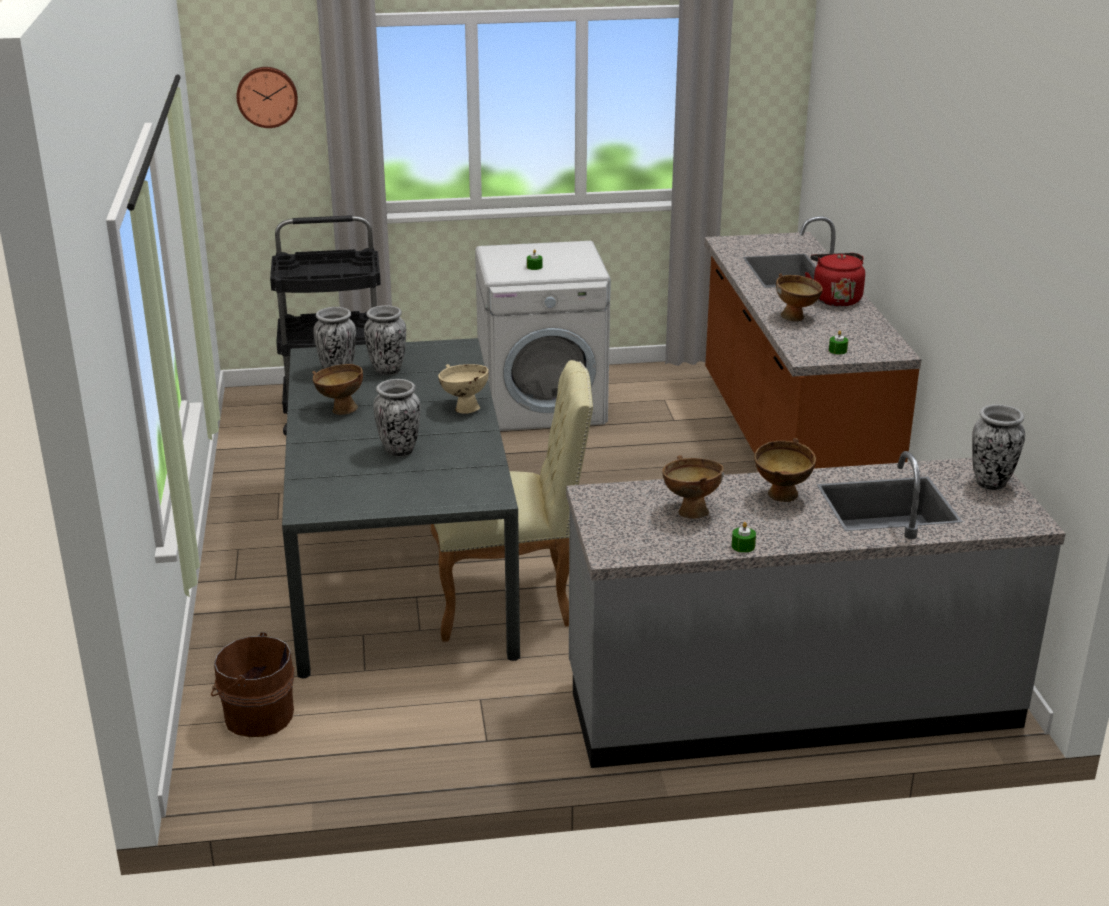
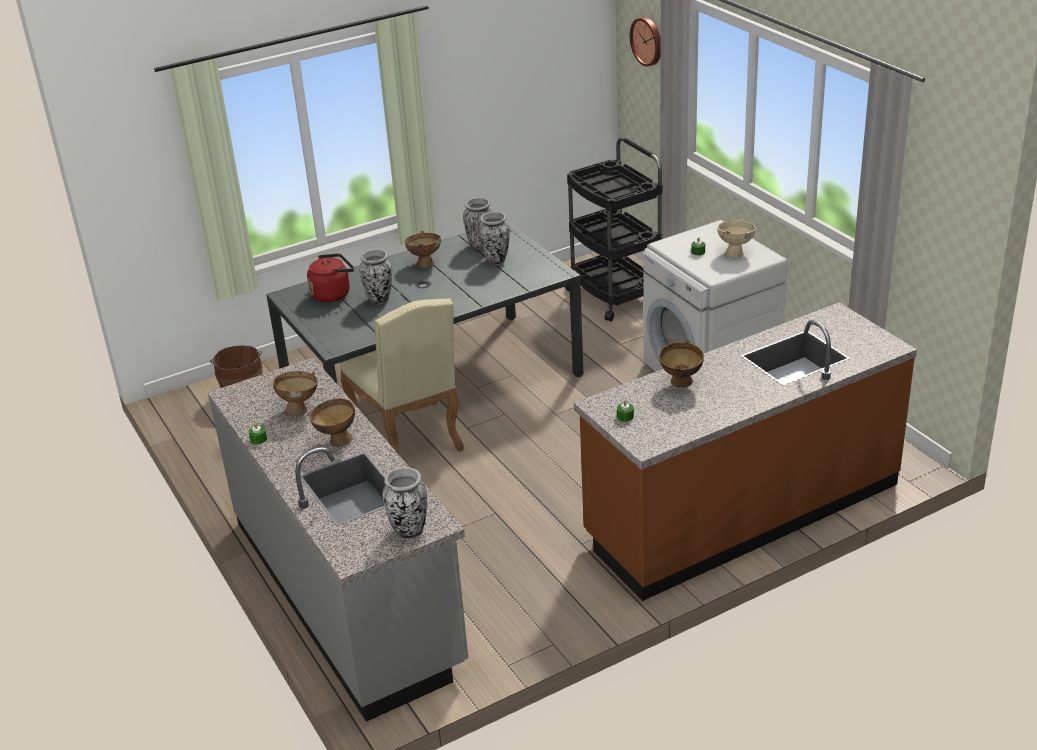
camera: 70 degrees right, 5 degrees up
beige bowl [438,364,489,414] -> beige bowl moved to [717,219,756,257]
red kettle [805,253,865,307] -> red kettle moved to [307,254,354,302]

